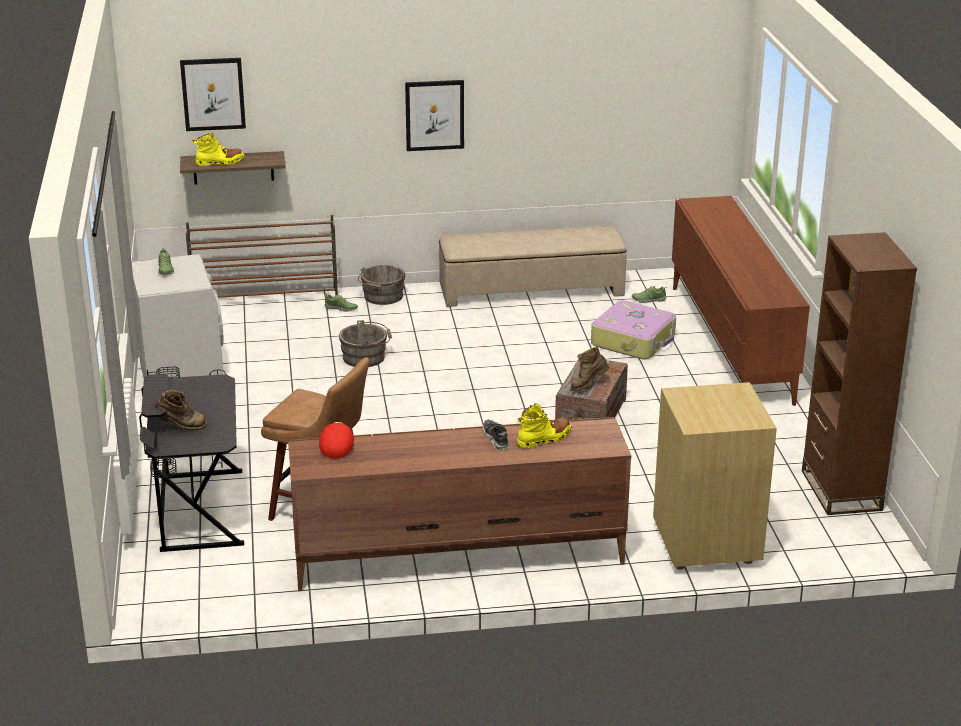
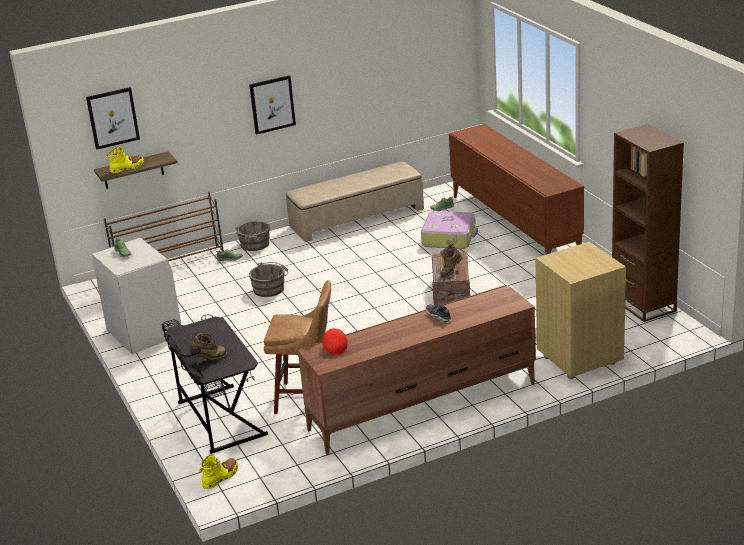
camera: 15 degrees left, 0 degrees up
yellow boot [517,403,572,449] -> yellow boot moved to [199,455,239,489]

